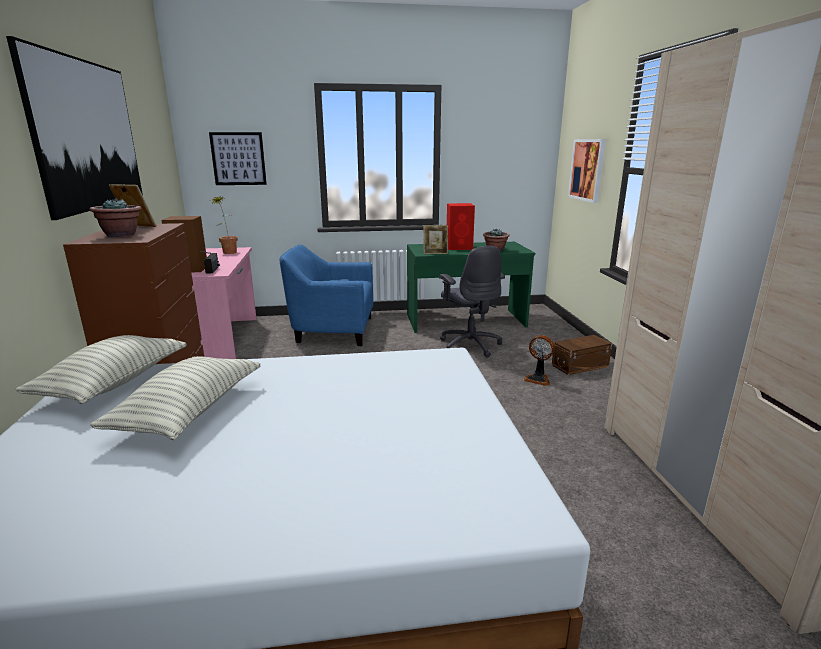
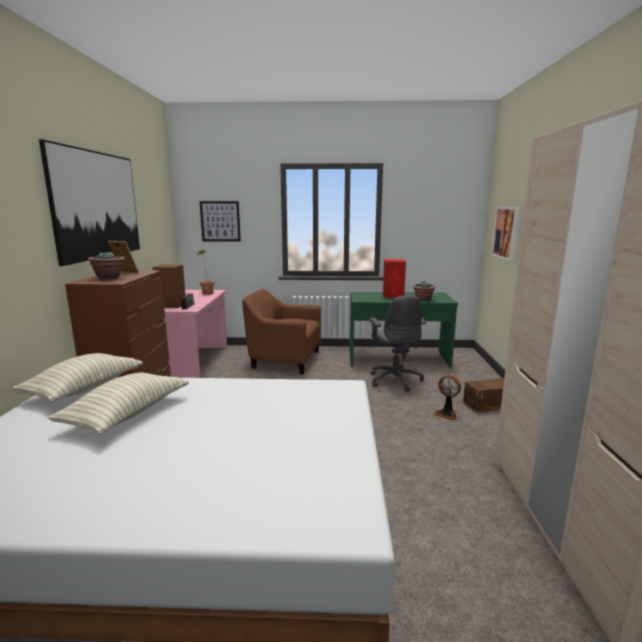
camera: 10 degrees right, 5 degrees down
blue armchair [280,244,373,346] -> brown armchair [242,289,321,375]
picture frame [423,225,448,254] -> none

